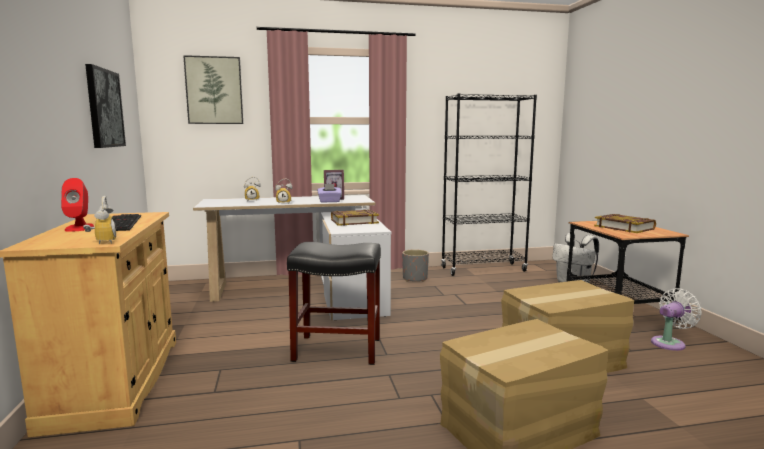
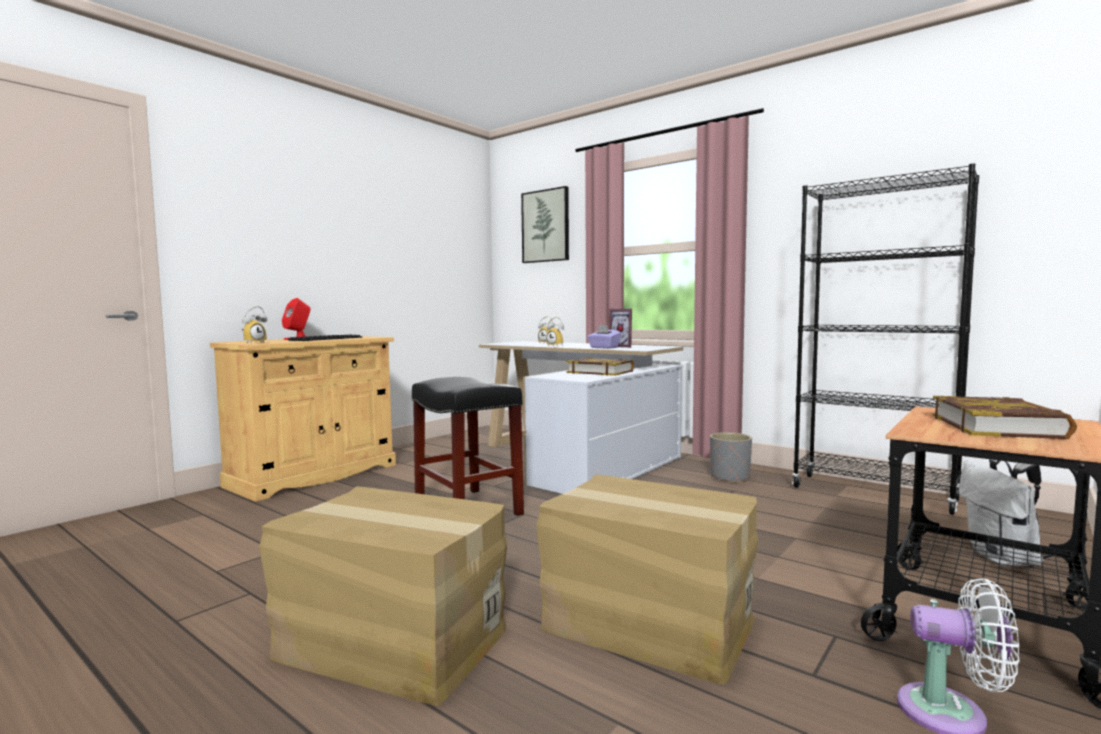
camera: 50 degrees right, 5 degrees down
picture [85,64,126,148] -> none

